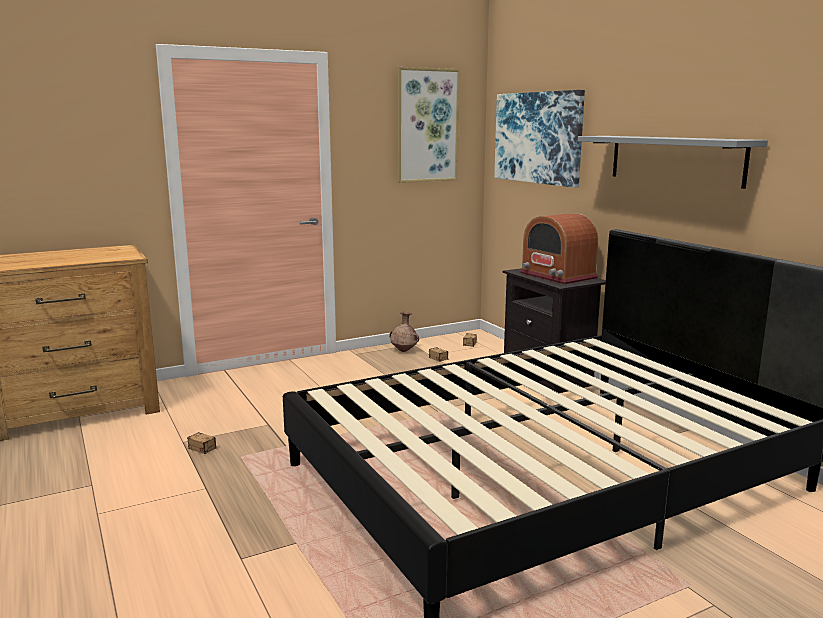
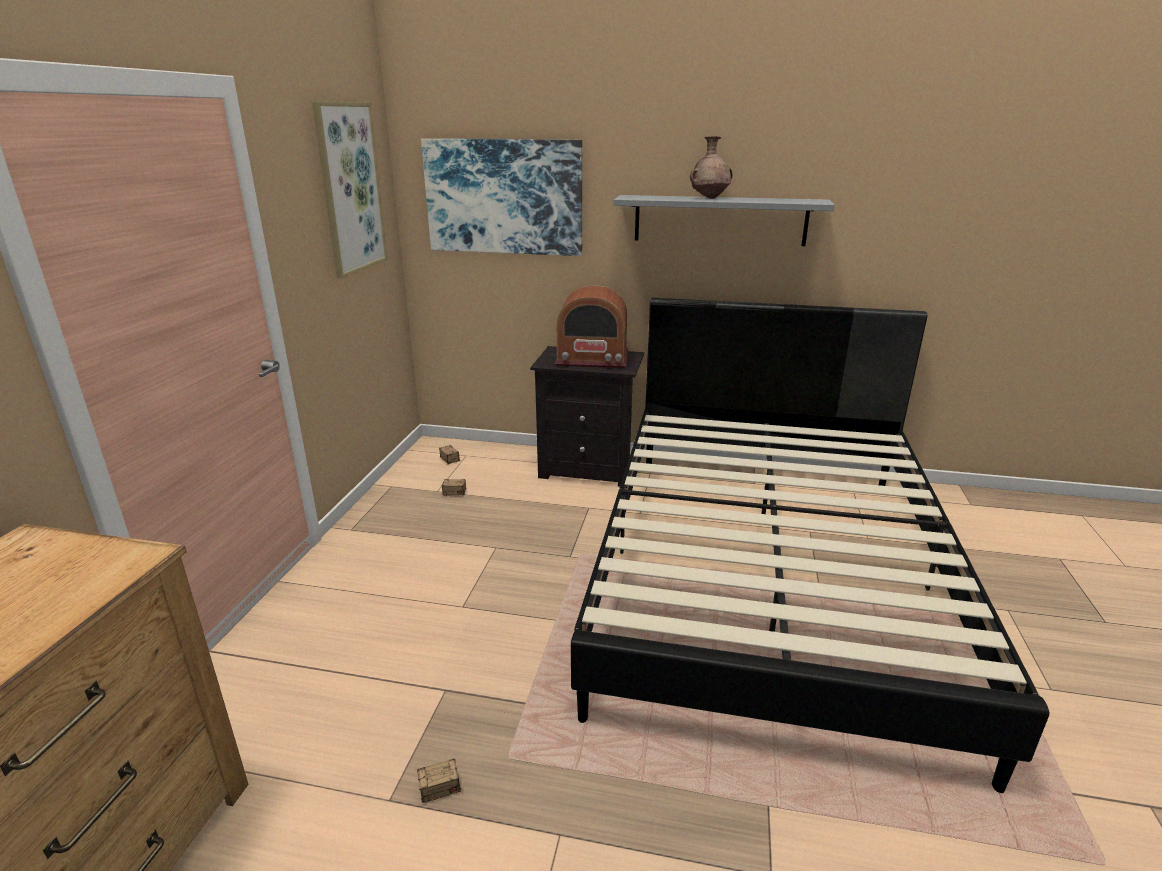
camera: 50 degrees left, 10 degrees up
brown vase [389,312,419,352] -> brown vase moved to [690,136,733,199]

